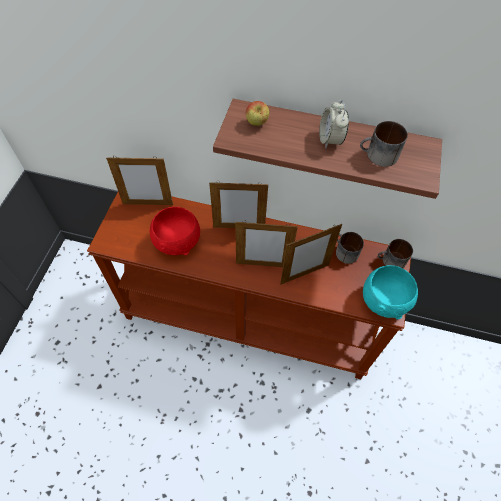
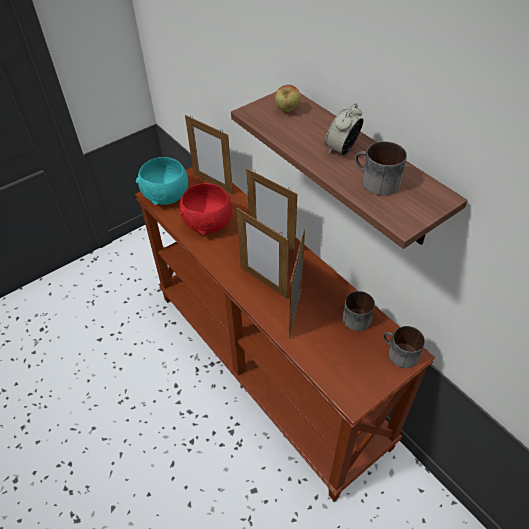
camera: 40 degrees right, 10 degrees down
picture frame [280,224,342,284] -> picture frame turned 90 degrees clockwise [289,229,305,339]
turquoise bowl [363,265,418,319] -> turquoise bowl moved to [136,157,188,205]

